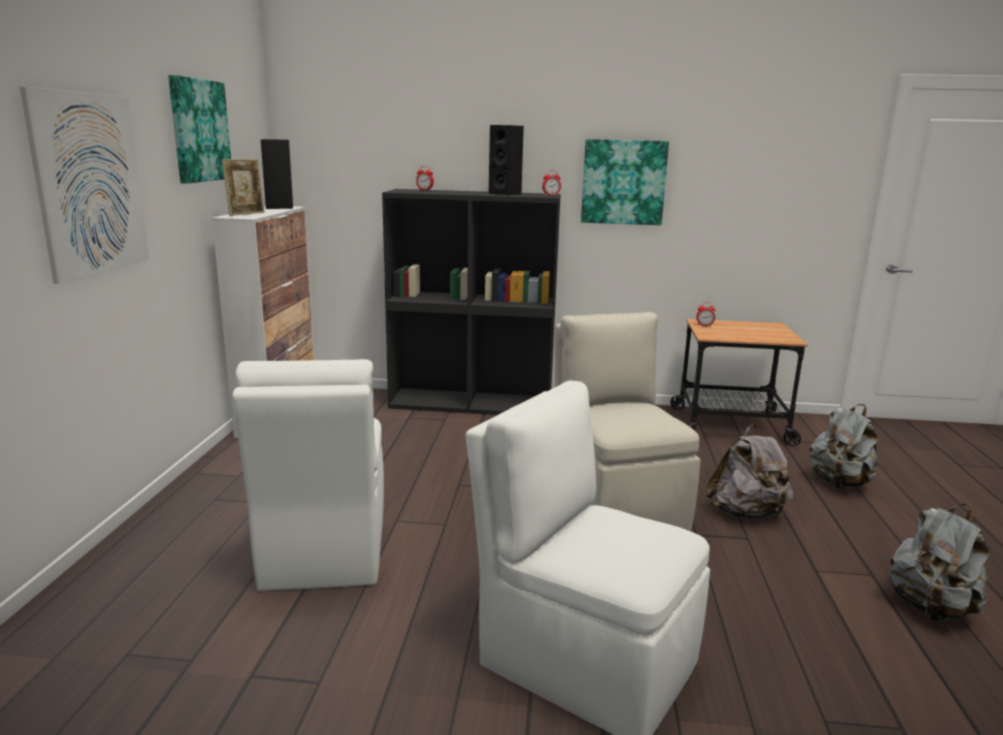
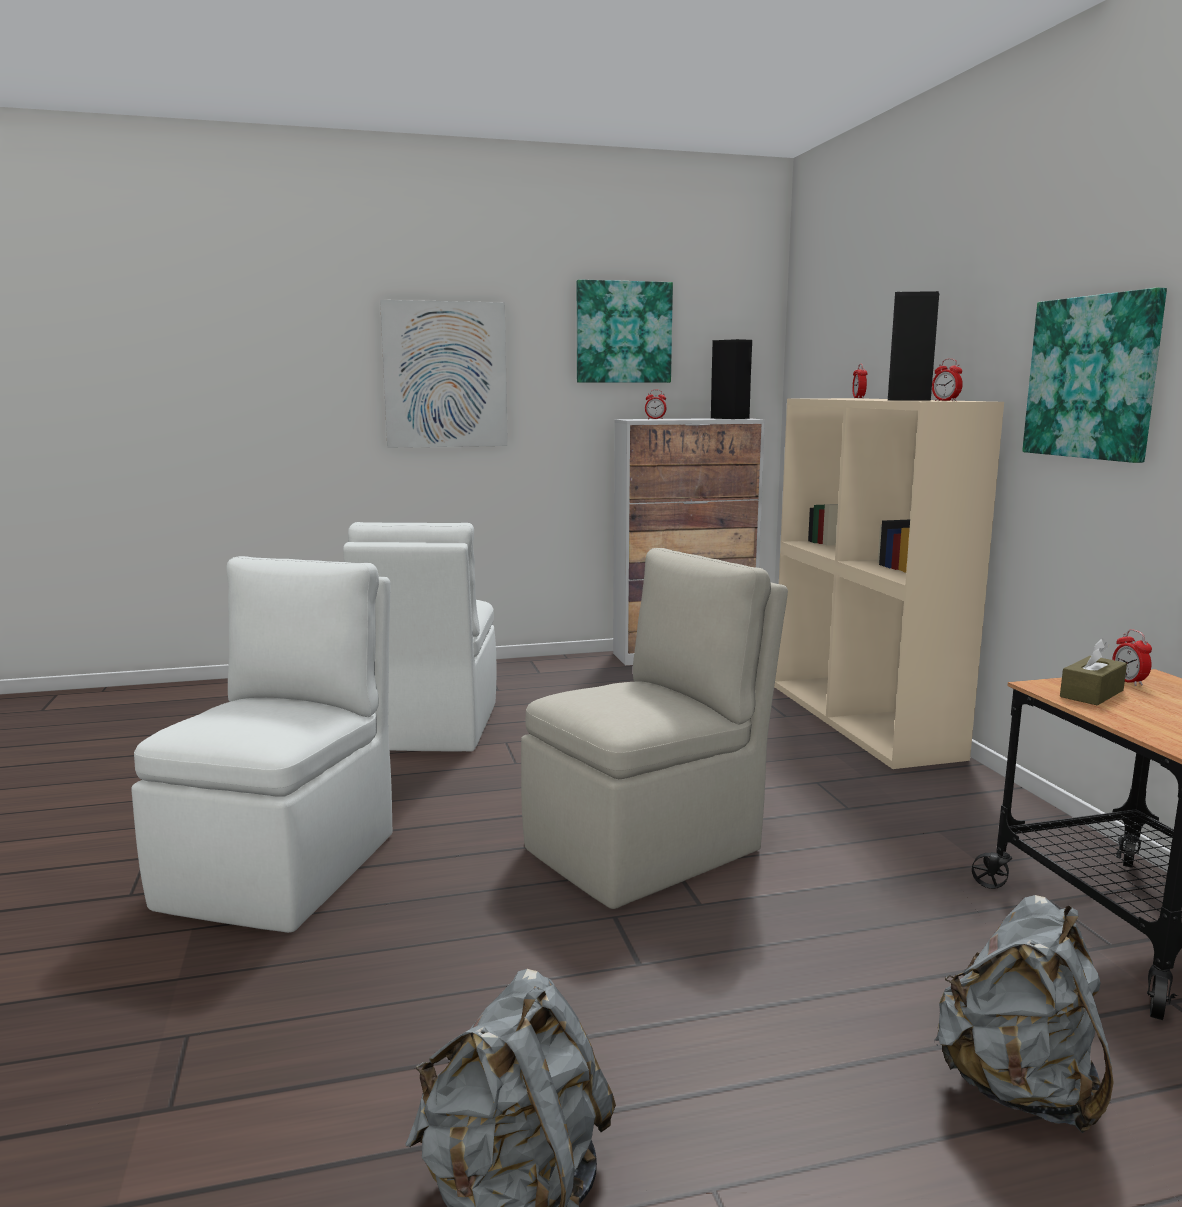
camera: 70 degrees right, 5 degrees down
picture frame [222,159,265,216] -> alarm clock [645,390,666,419]
white chair [232,359,384,591] -> white chair turned 60 degrees counterclockwise [343,522,496,752]
black bookcase [382,189,561,415] -> beige bookcase [774,398,1004,769]
grey backpack [706,424,793,519] -> none
none -> brown tissue box [1060,638,1127,706]

